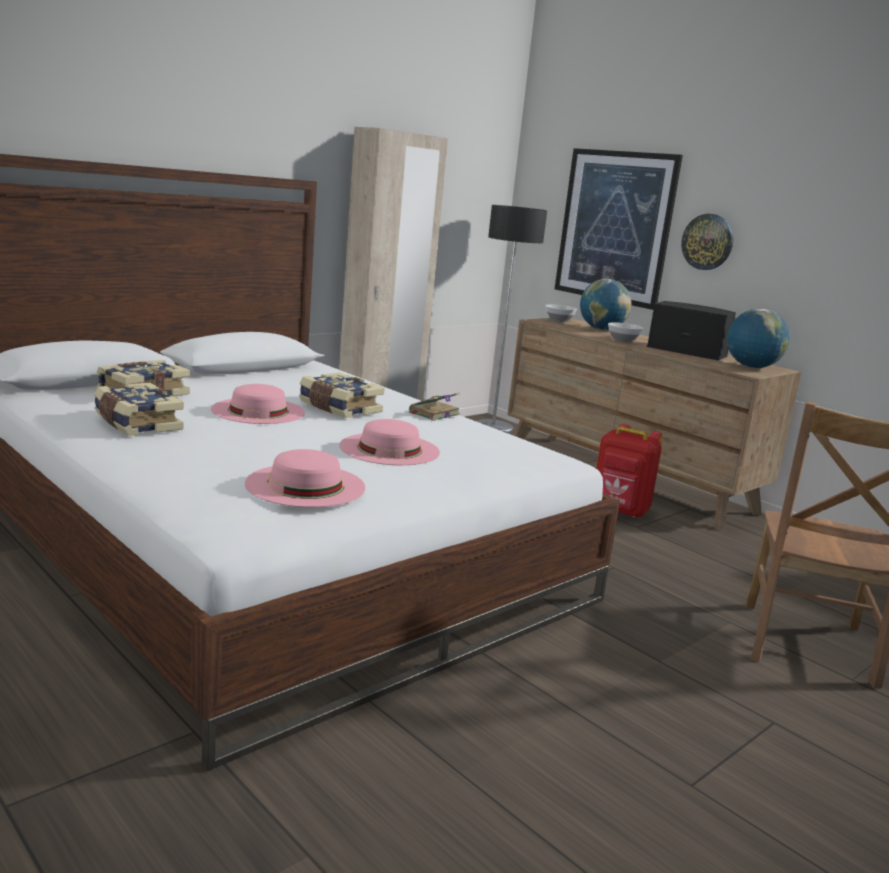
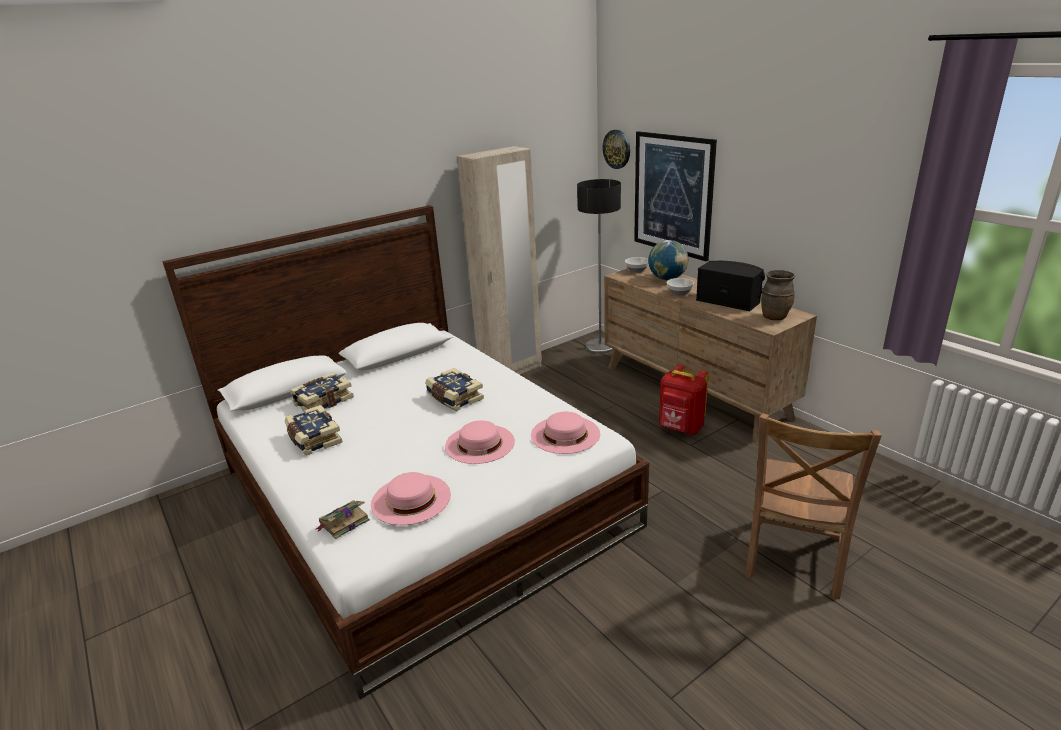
camera: 10 degrees right, 10 degrees up
pink hat [211,384,305,424] -> pink hat moved to [531,412,600,454]
book [409,393,460,421] -> book moved to [316,500,370,539]
wall clock [681,214,733,270] -> wall clock moved to [603,130,630,169]
globe [727,309,790,368] -> brown vase [761,270,795,320]

